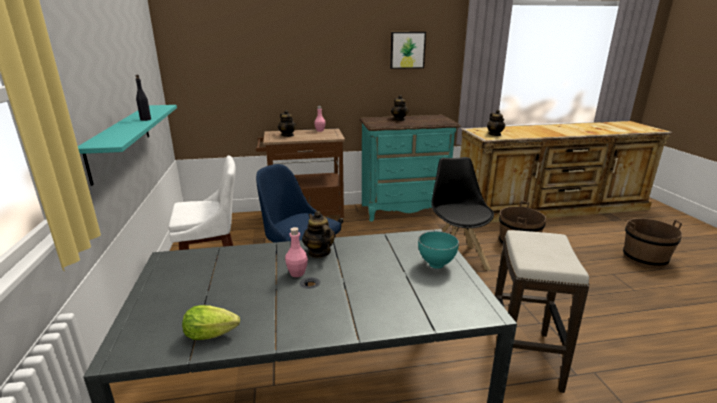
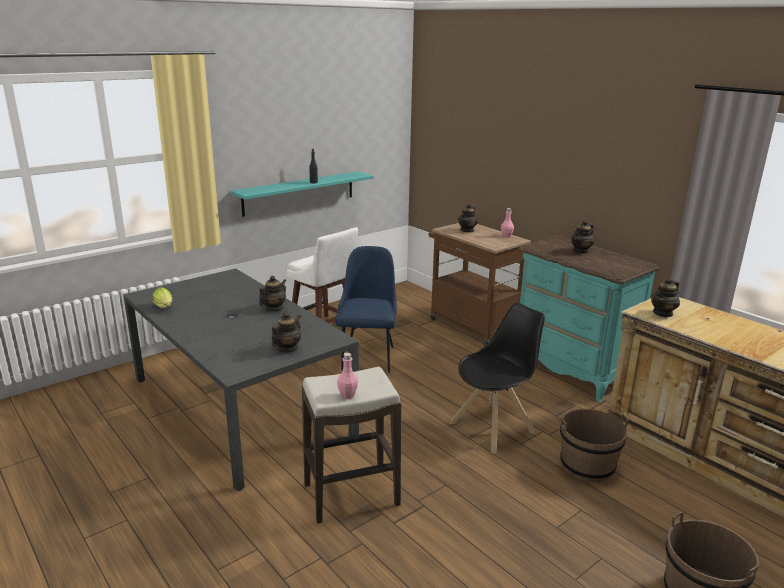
camera: 60 degrees right, 0 degrees up
pink bottle [285,227,308,277] -> pink bottle moved to [337,353,358,399]
picture [390,32,426,69] -> none
turquoise bowl [418,231,459,269] -> teapot [272,312,301,352]

